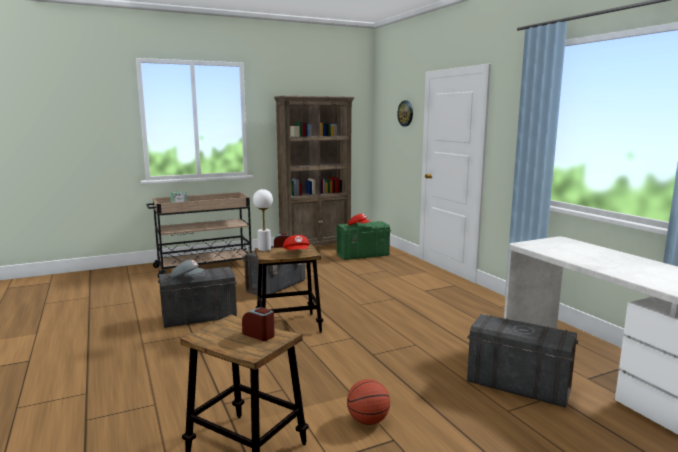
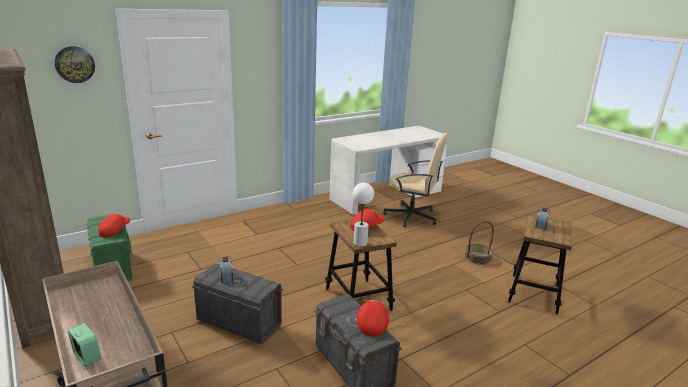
camera: 100 degrees left, 10 degrees up
grey cap [171,260,205,278] -> red cap [357,300,389,337]
basketball [347,379,390,425] -> basket [465,221,494,265]
grey storage box [467,314,578,408] -> beige office chair [383,133,448,227]

